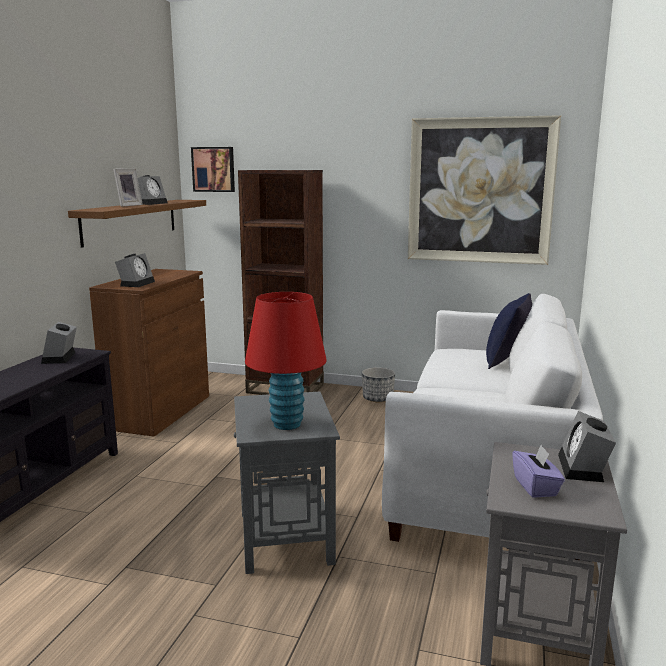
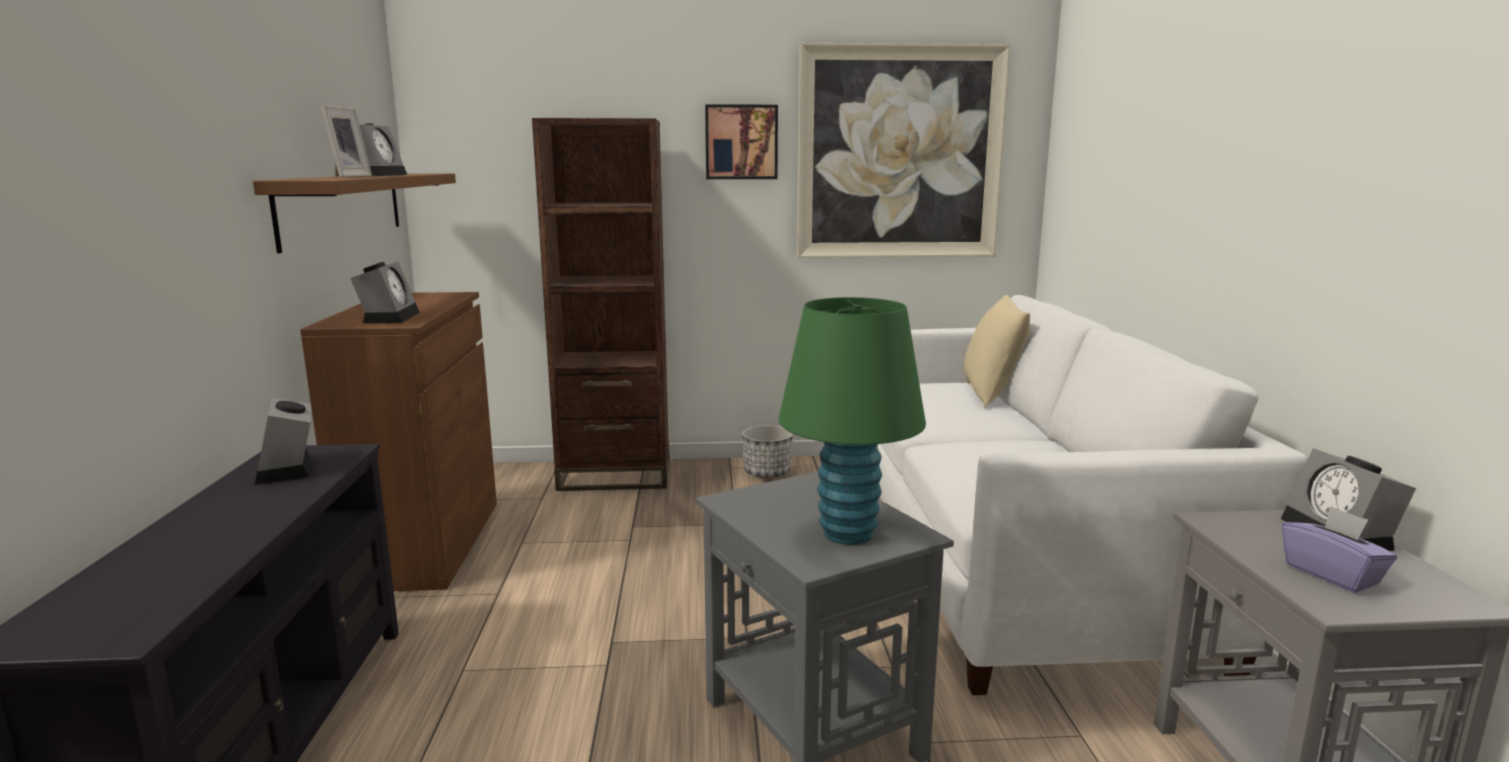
camera: 20 degrees left, 0 degrees up
picture [191,147,235,192] -> picture moved to [705,104,778,179]
red table lamp [245,292,327,430] -> green table lamp [778,297,926,545]
blue pillow [486,293,532,369] -> beige pillow [964,295,1030,408]

